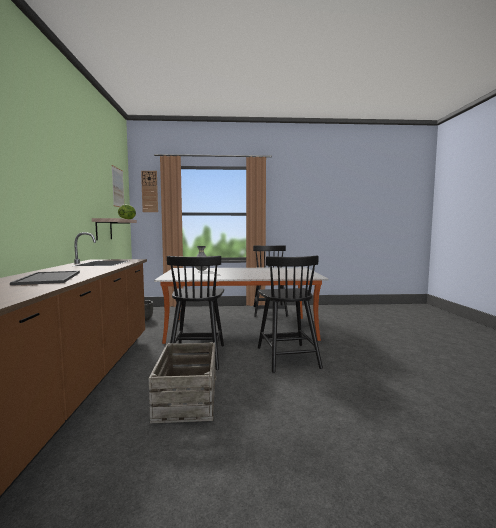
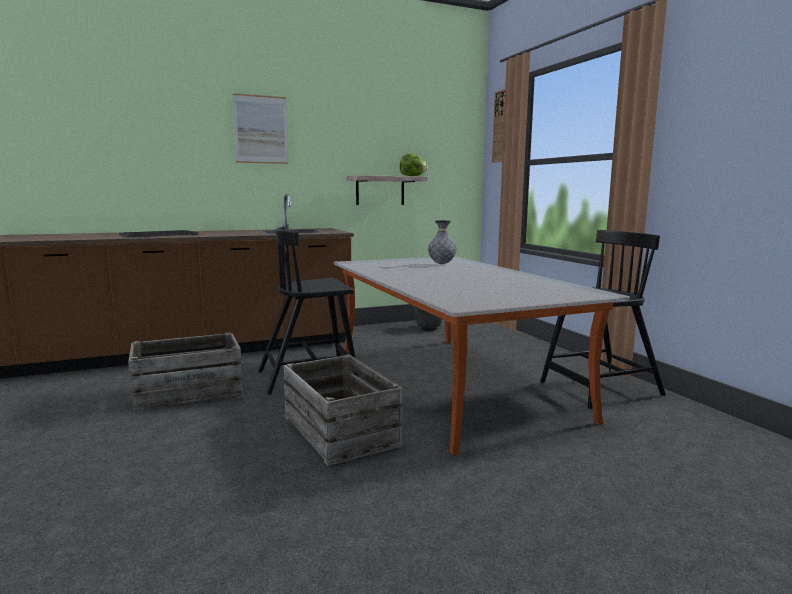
camera: 70 degrees right, 5 degrees up
picture [111,165,124,207] -> picture moved to [233,93,288,164]
black chair [258,256,323,373] -> crate [284,355,403,466]

